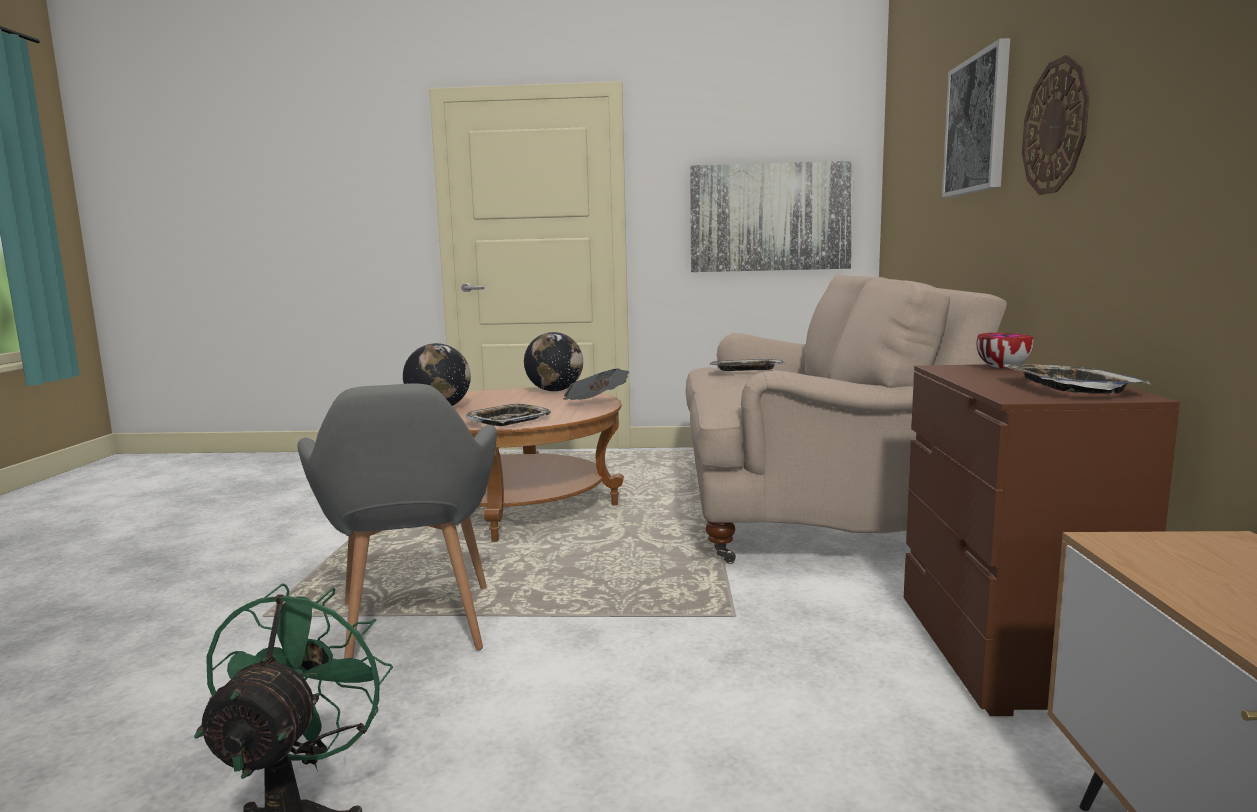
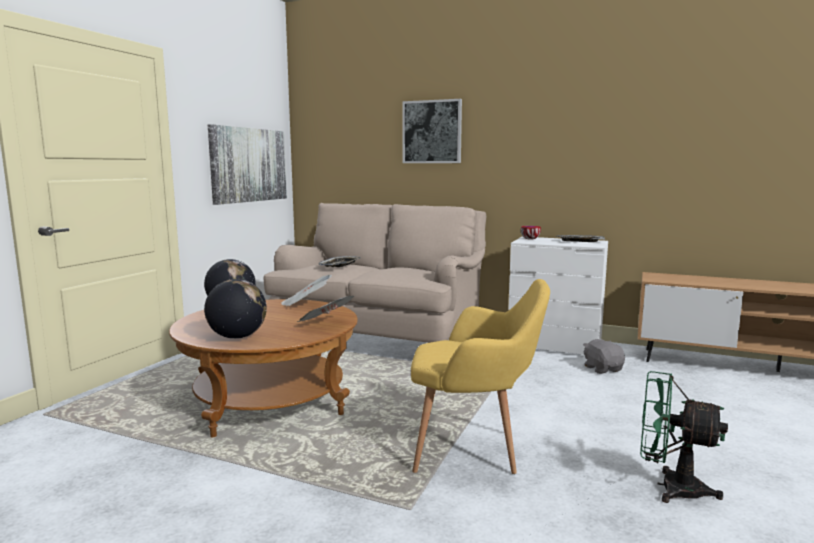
camera: 70 degrees left, 0 degrees up
grey armchair [297,383,497,658] -> yellow armchair [411,279,550,474]
tray [466,403,551,426] -> newspaper [297,295,354,322]
brown dresser [904,363,1180,716] -> white dresser [508,237,608,355]
wall clock [1022,55,1090,195] -> none
none -> grey plush toy [583,339,625,374]

